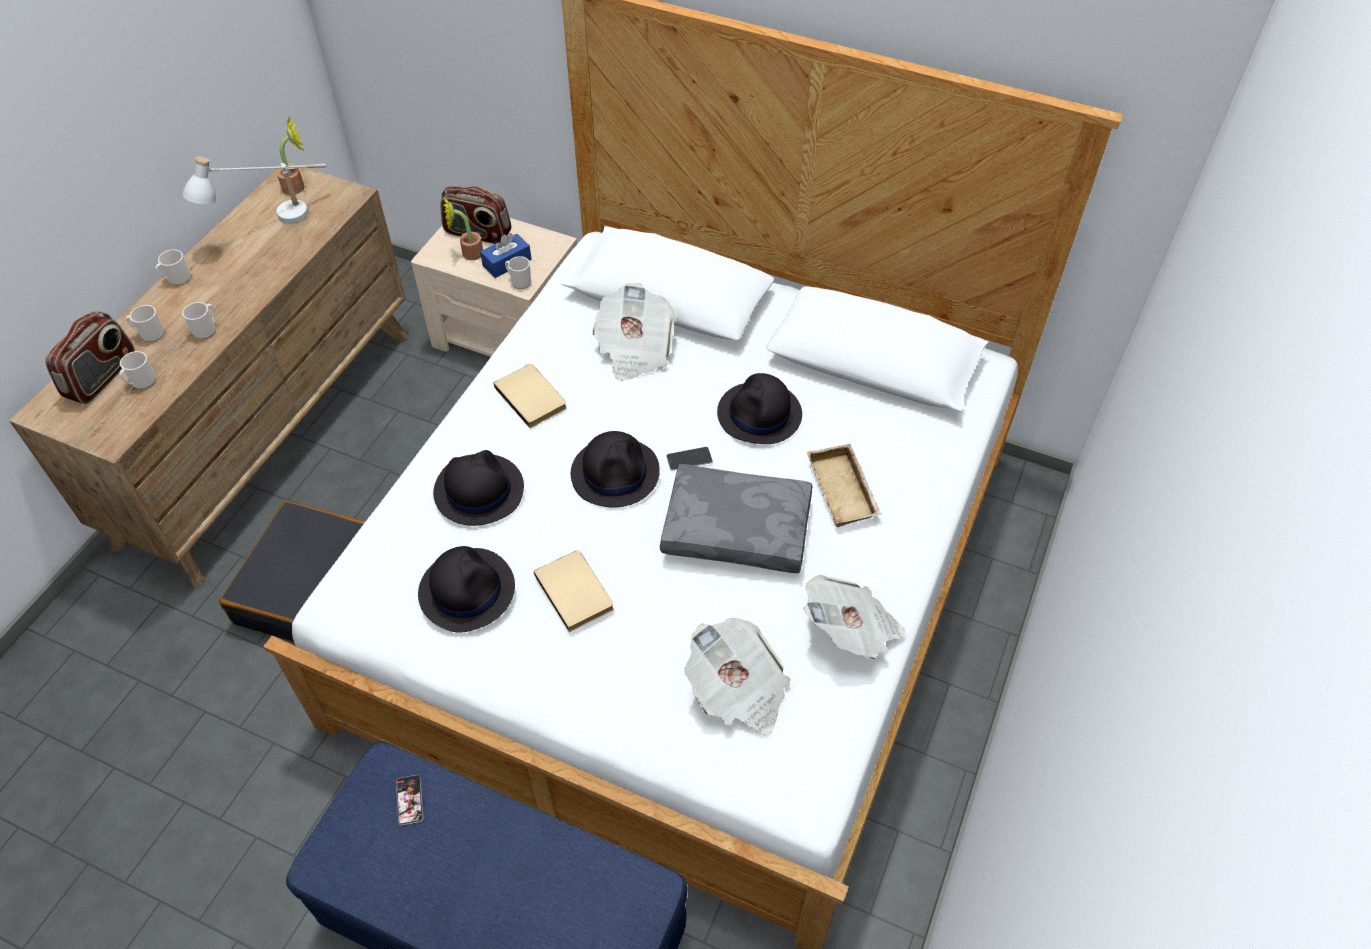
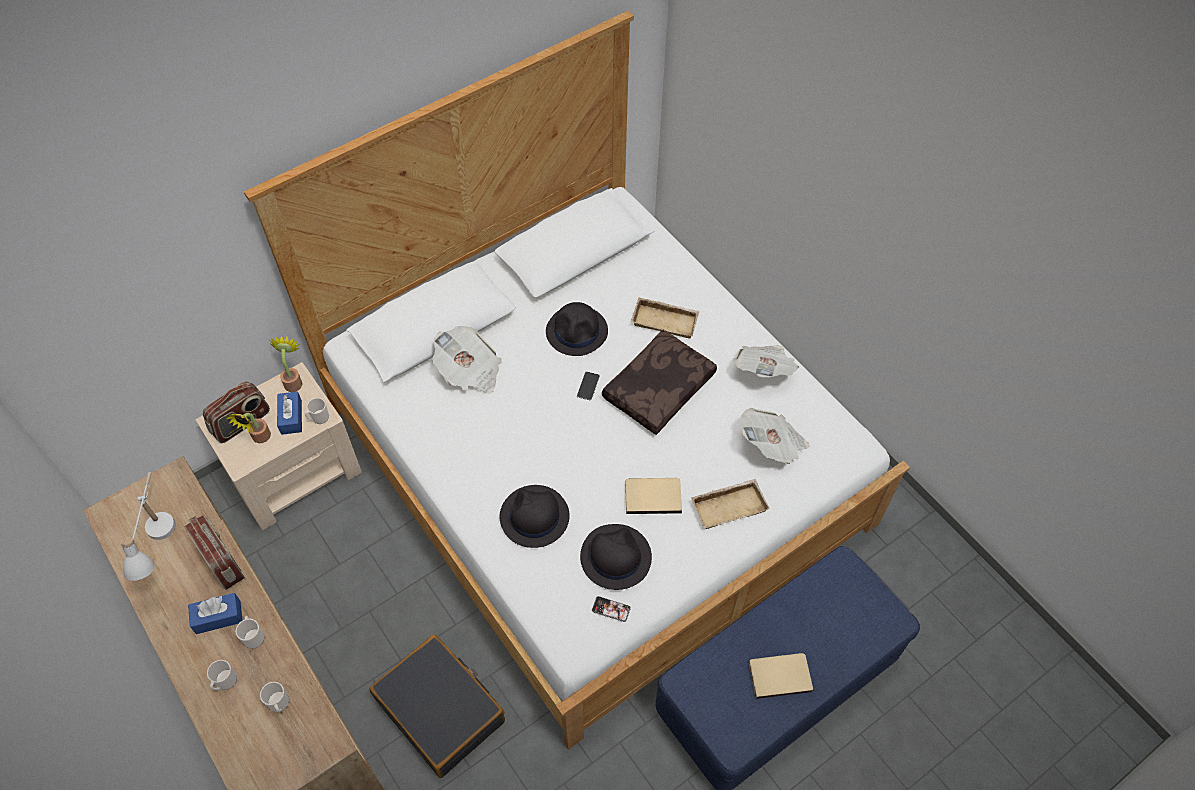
camera: 60 degrees left, 5 degrees up
radio [45,311,135,404] -> radio moved to [184,515,245,590]
mug [155,249,191,285] -> none
potted plant [277,117,304,195] -> potted plant moved to [270,335,302,392]
phone [396,775,424,826] -> phone moved to [592,596,631,622]
beige book [494,364,567,428] -> beige book moved to [749,653,813,699]
black hat [571,431,660,508] -> none
grey pillow [660,464,812,573] -> brown pillow [602,330,717,435]
none -> blue tissue box [188,593,243,634]
none -> beige tray [691,479,770,529]

